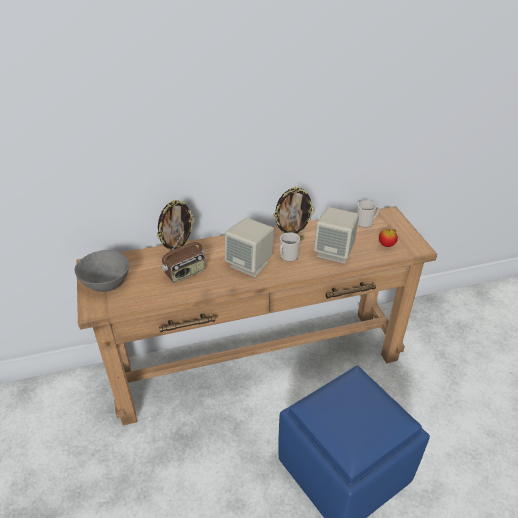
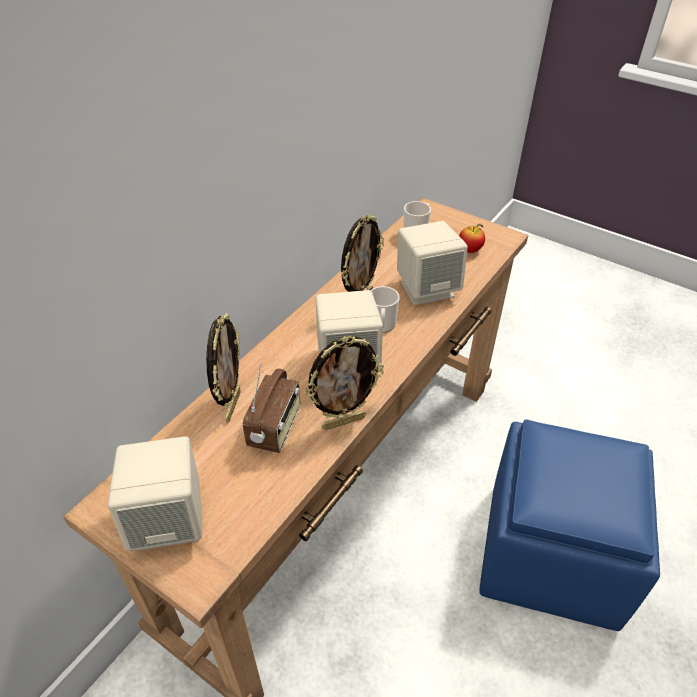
camera: 40 degrees left, 5 degrees up
grey bowl [74,250,129,292] -> beige speaker [108,436,202,551]
none -> picture frame [304,336,384,430]

